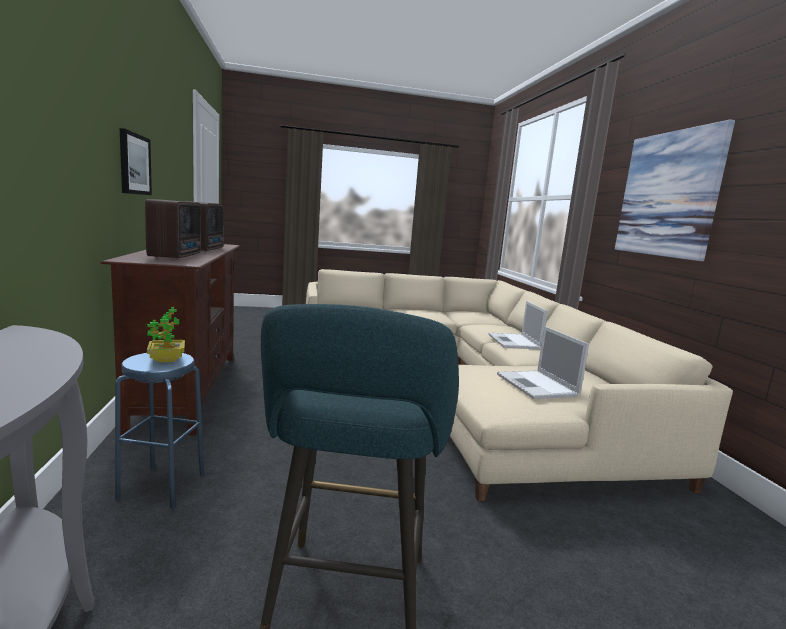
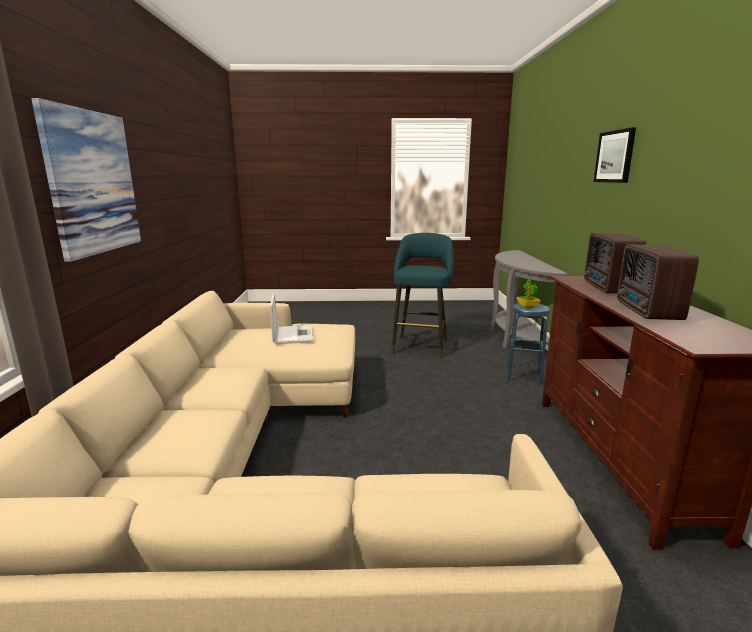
camera: 170 degrees left, 5 degrees up
picture [120,128,152,195] -> picture moved to [594,127,636,183]
laptop [488,301,548,349] -> none

